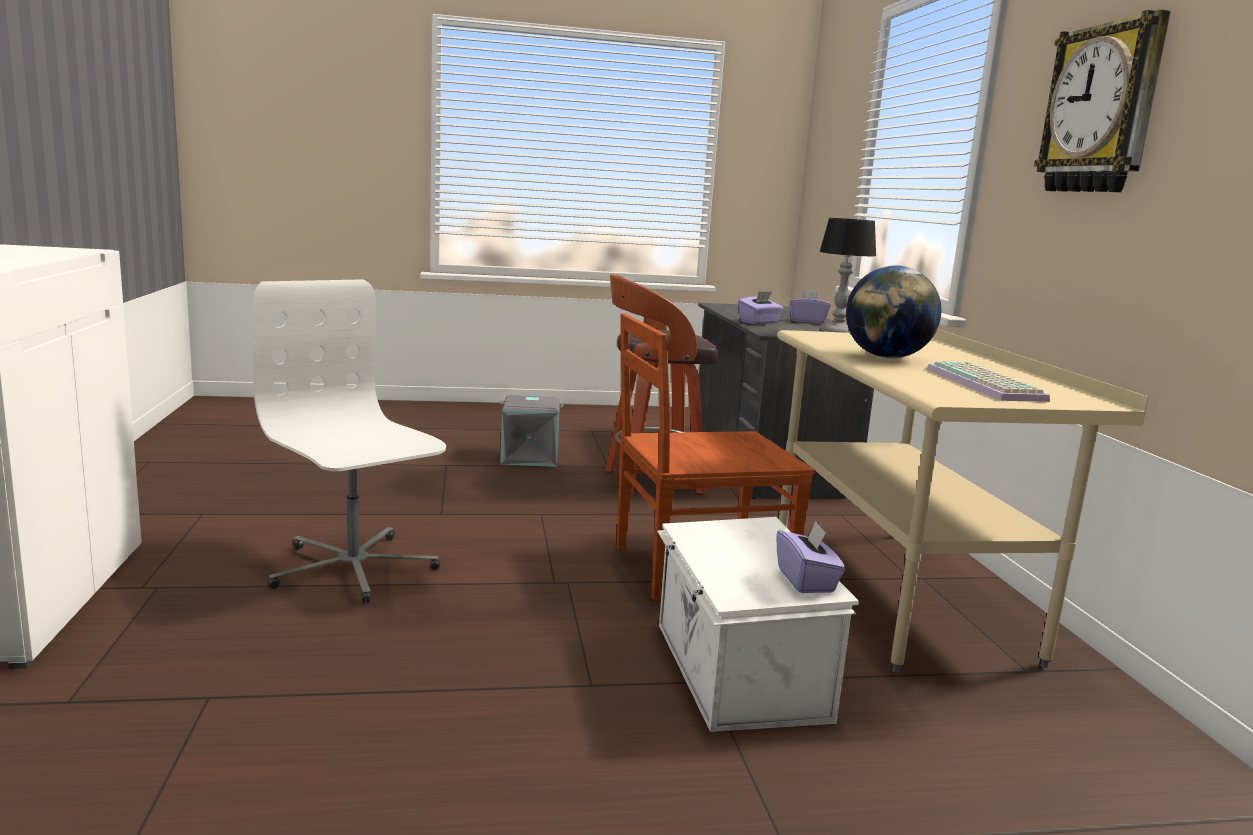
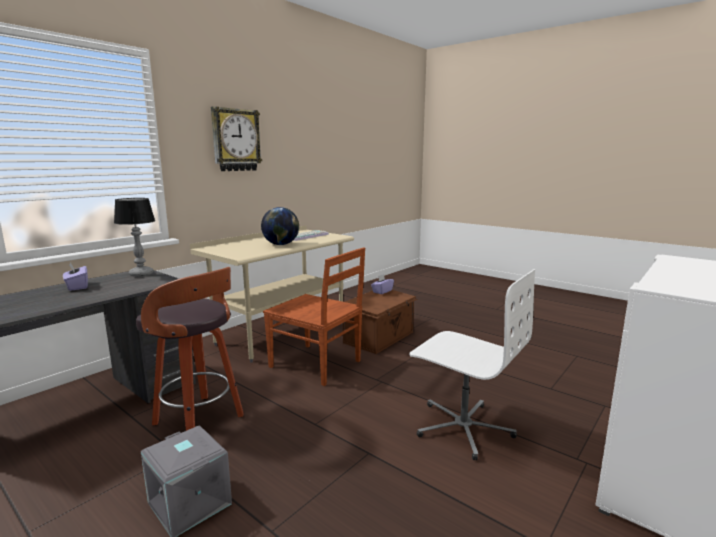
camera: 130 degrees left, 0 degrees up
white office chair [252,279,446,603] -> white office chair turned 60 degrees counterclockwise [409,269,536,460]
white storage box [657,517,859,732] -> brown storage box [343,290,418,354]
purple tissue box [738,291,783,324] -> none

